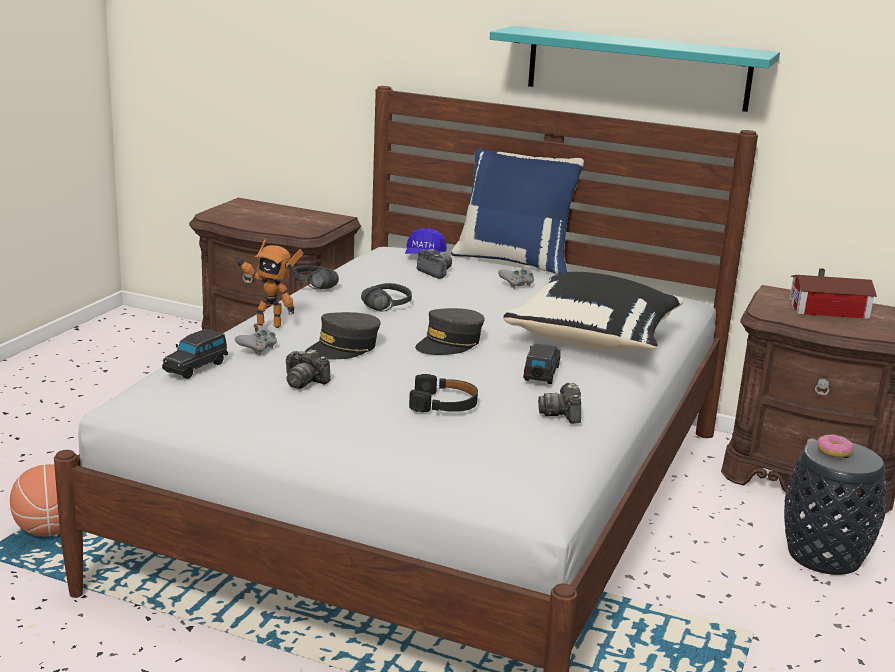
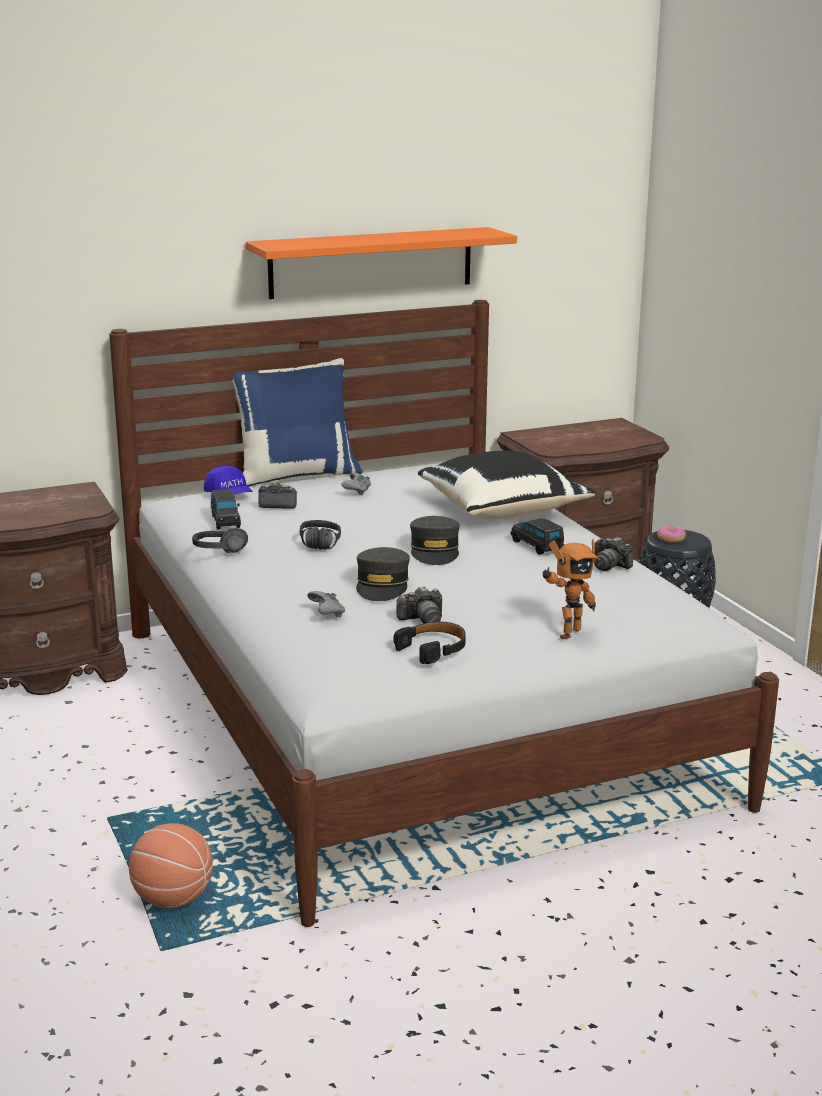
camera: 45 degrees left, 0 degrees up
black toy car [162,329,228,379] -> black toy car moved to [211,489,241,530]
toy robot [235,239,303,328] -> toy robot moved to [542,539,601,639]
black headphones [409,374,478,412] -> black headphones moved to [393,622,466,664]
turquoise shelf [490,26,780,112] -> orange shelf [246,227,517,299]
toy house [789,268,877,319] -> none

